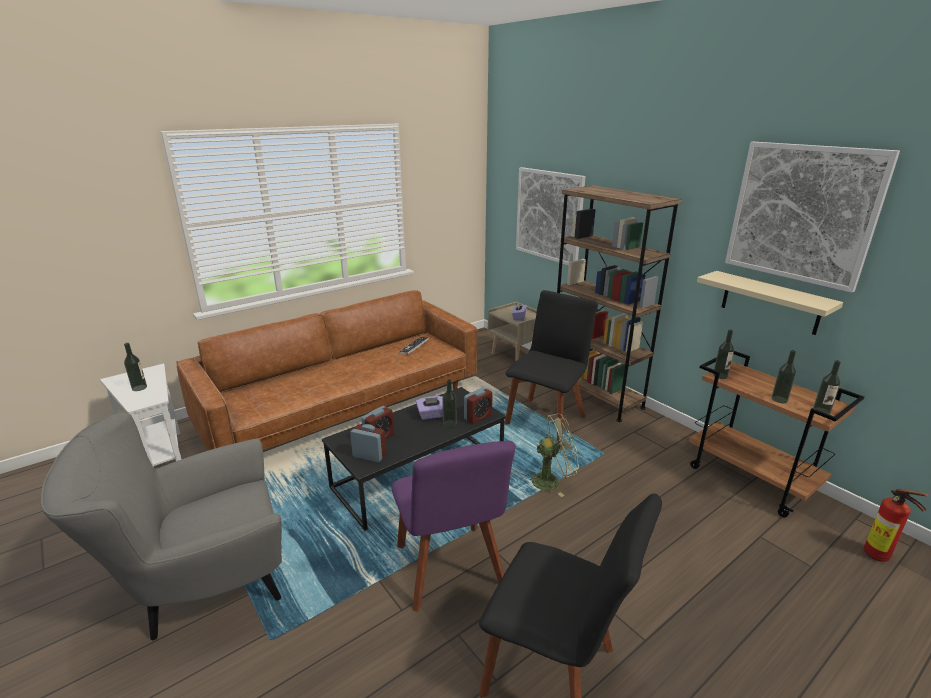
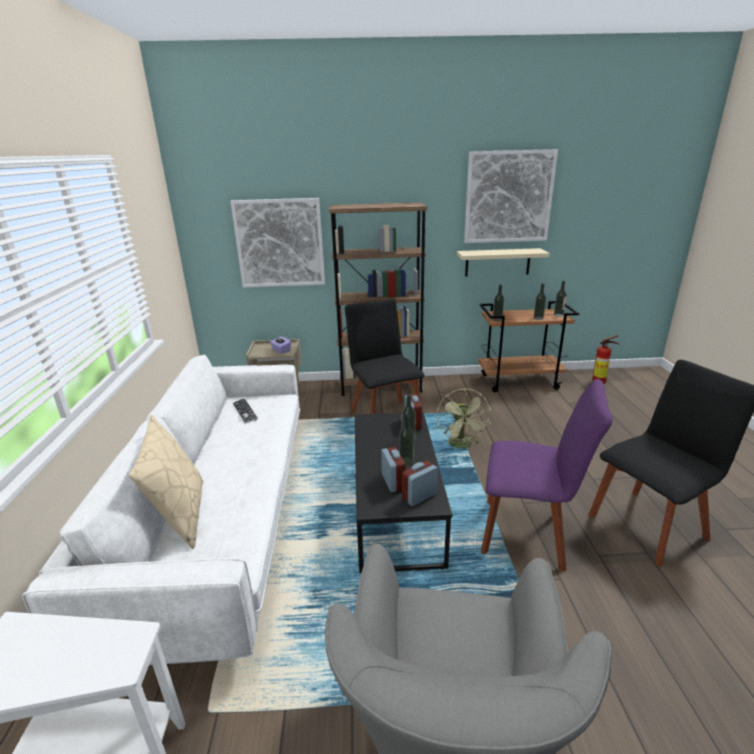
camera: 55 degrees left, 0 degrees up
bottle [124,343,147,391] -> bottle moved to [399,414,414,466]
brown sofa [176,290,477,451] -> white sofa [23,355,300,665]
purple tissue box [416,396,443,420] -> none
green fan [525,413,579,497] -> green fan turned 150 degrees clockwise [436,388,491,448]
none -> beige pillow [129,415,203,549]

